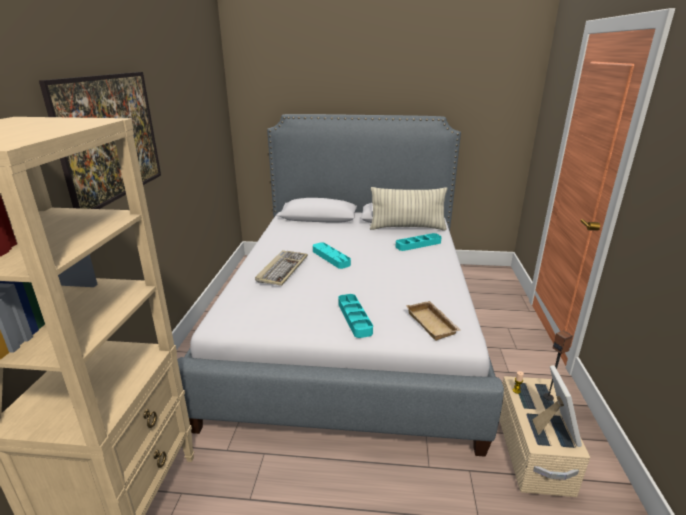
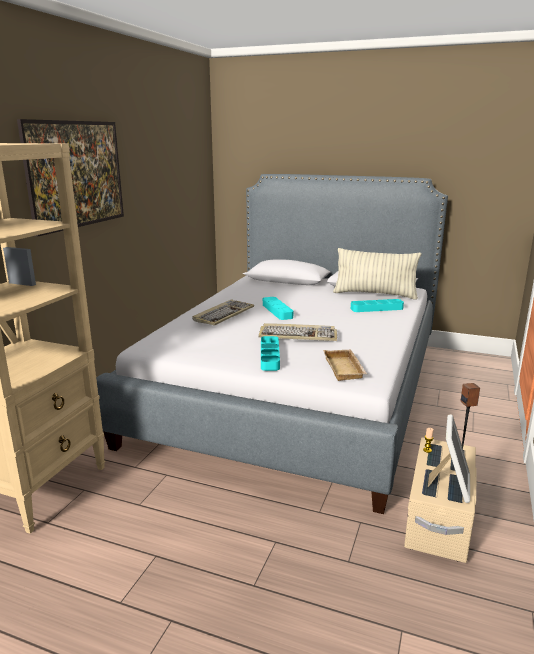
camera: 15 degrees right, 5 degrees down
none -> keyboard [258,323,337,341]

